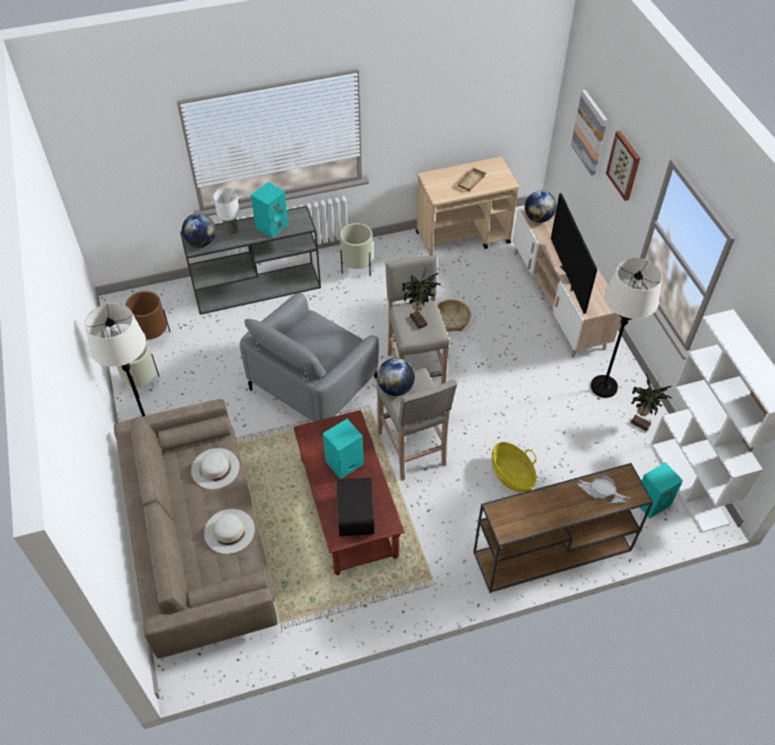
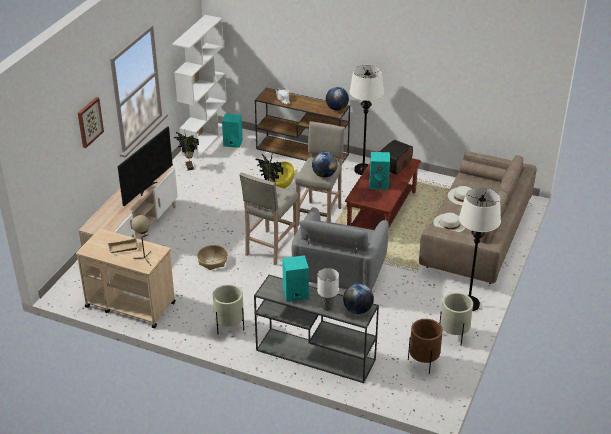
camera: 140 degrees left, 15 degrees down
grey armchair [240,292,379,422] -> grey armchair turned 120 degrees clockwise [292,207,389,290]
globe [525,191,557,223] -> globe moved to [326,87,349,110]
picture [571,90,607,176] -> none
white floor lamp [591,258,662,398] -> white floor lamp moved to [349,65,384,175]
none -> beige table lamp [132,215,152,266]

